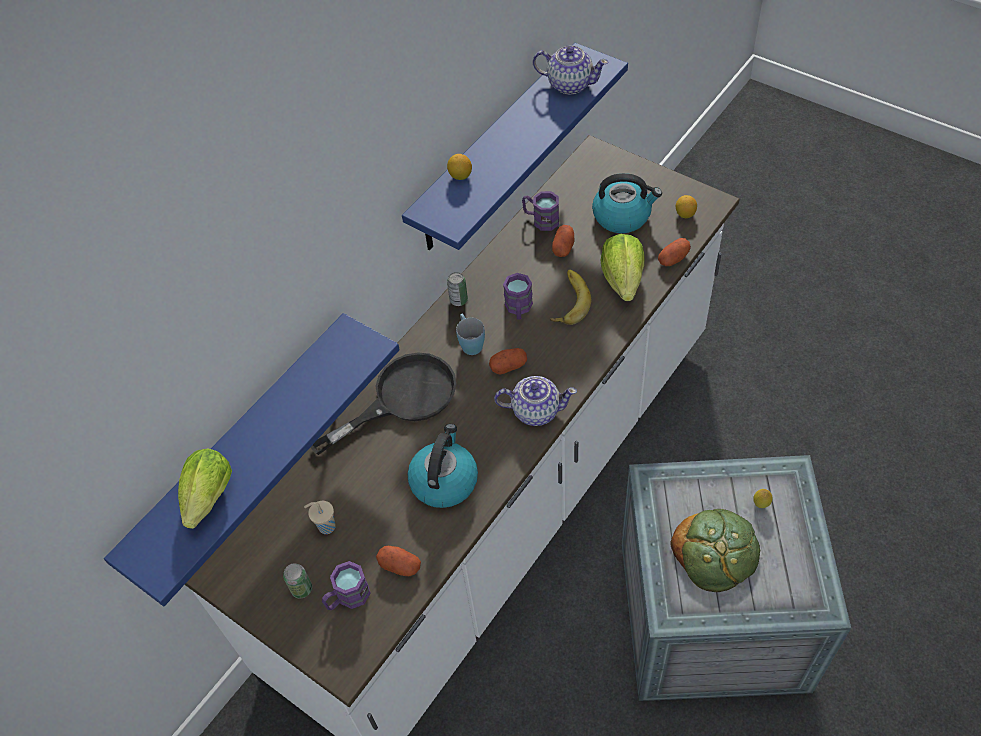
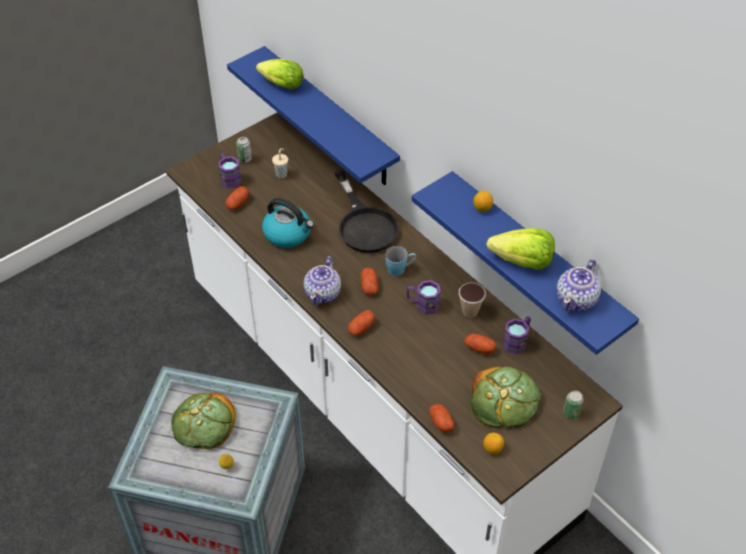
camera: 100 degrees right, 5 degrees down
can [447,272,468,306] -> can moved to [563,390,584,420]
banana [550,270,591,325] -> none
kettle [592,173,662,233] -> bread [471,367,542,428]
lettuce [601,234,644,301] -> lettuce moved to [486,228,555,270]
none -> potato [348,310,375,336]
none -> cup [459,283,486,317]

